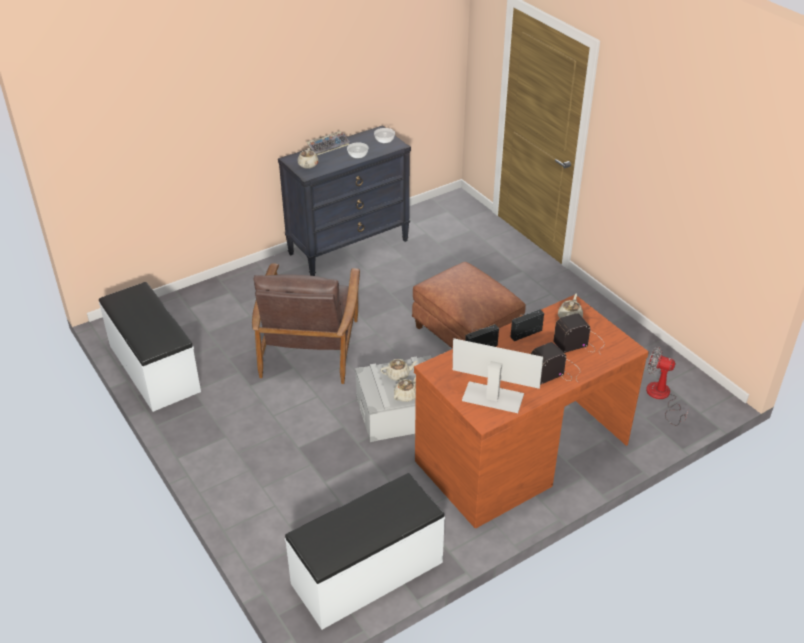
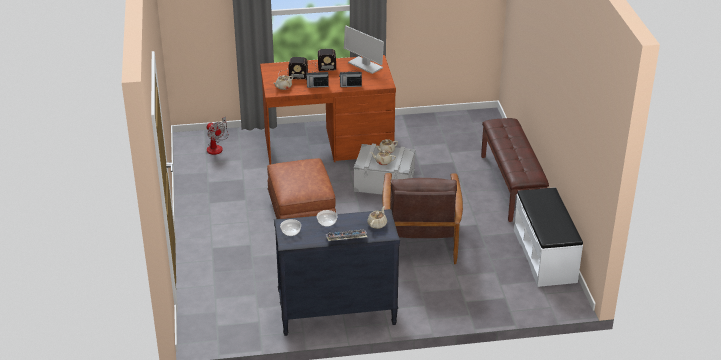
camera: 155 degrees left, 5 degrees down
brown armchair [252,264,360,384] -> brown armchair turned 150 degrees clockwise [382,173,463,264]
white bench [285,473,445,630] -> none
none -> brown bench [481,118,549,222]

